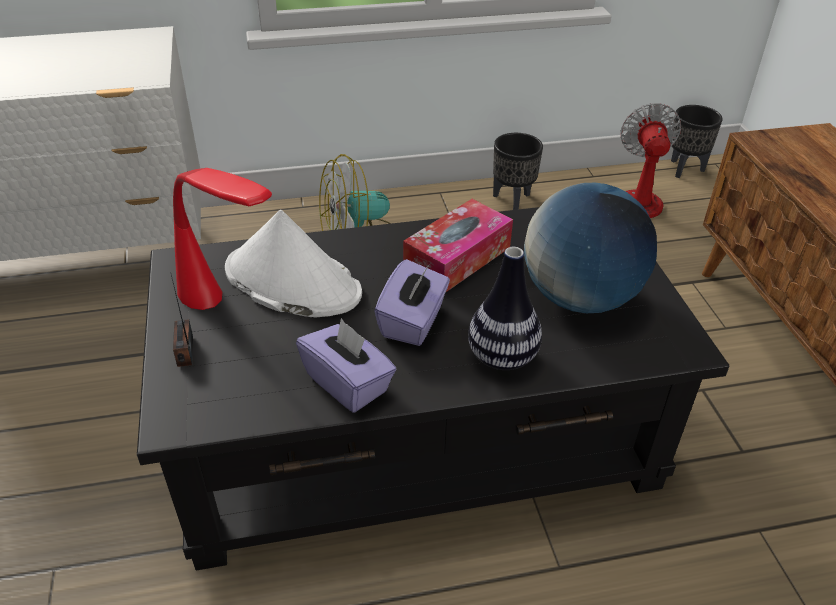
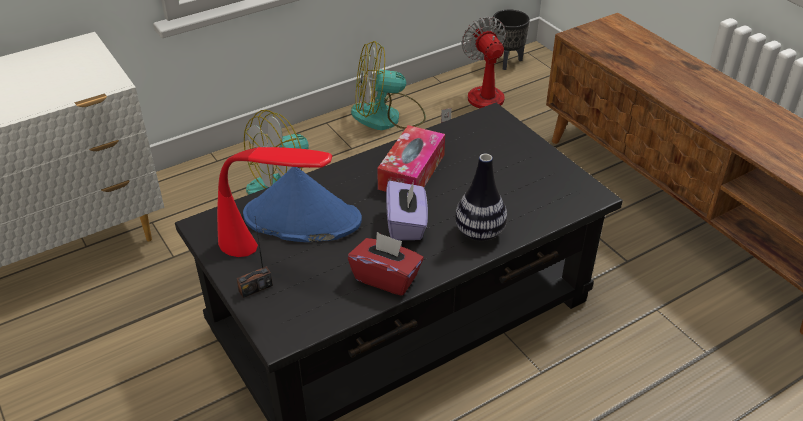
camera: 20 degrees left, 0 degrees up
radio [170,272,193,367] -> radio turned 90 degrees counterclockwise [236,219,273,298]
white hat [225,210,362,318] -> blue hat [243,167,362,242]
purple tissue box [296,318,397,413] -> red tissue box [348,232,424,296]
black planter [493,133,543,210] -> fan [351,41,426,130]
globe [524,183,657,313] -> none

